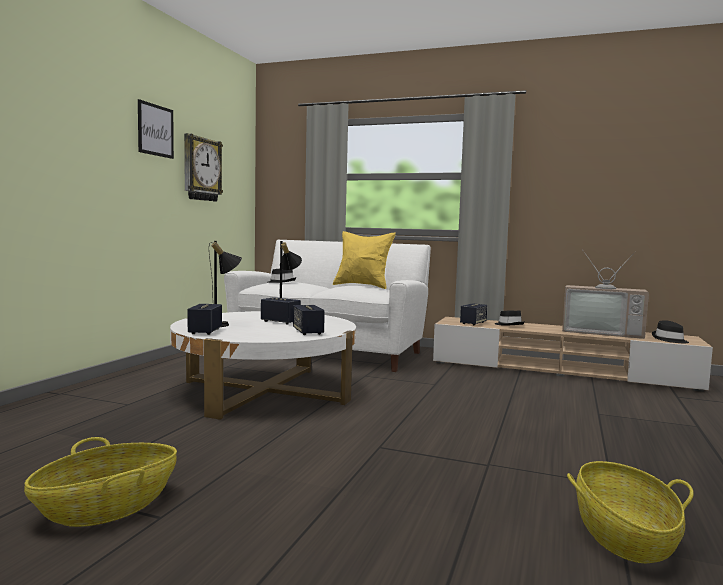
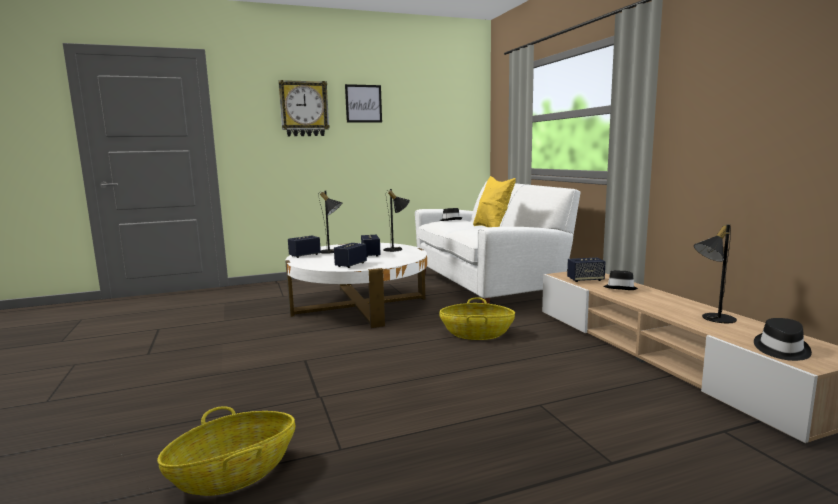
camera: 50 degrees right, 5 degrees up
basket [24,437,177,527] -> basket moved to [439,298,515,340]
wall clock [184,133,223,202] -> wall clock moved to [278,80,330,136]
television [562,251,649,339] -> black table lamp [694,224,737,323]

